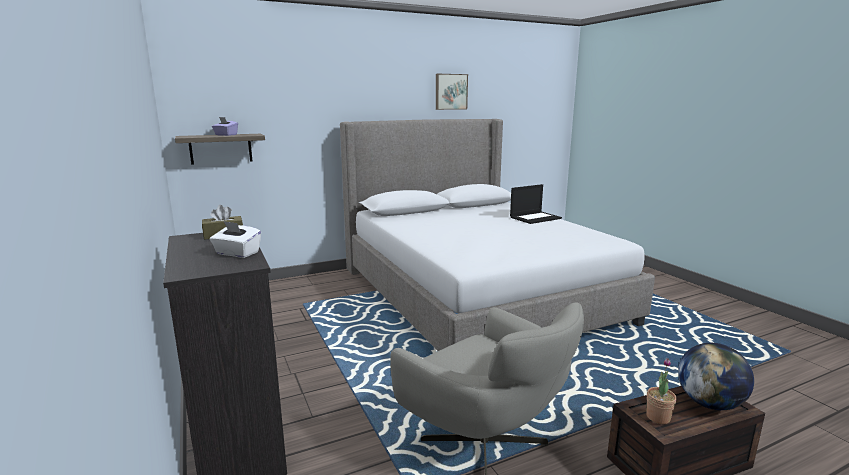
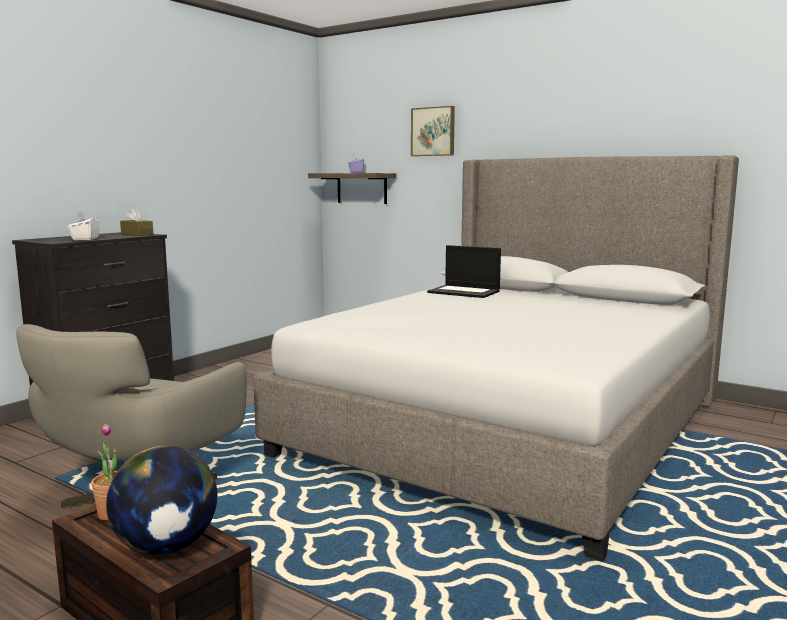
camera: 60 degrees right, 5 degrees down
picture [436,74,468,110] -> picture moved to [411,106,455,156]
laptop [510,184,562,224] -> laptop moved to [427,245,501,298]

